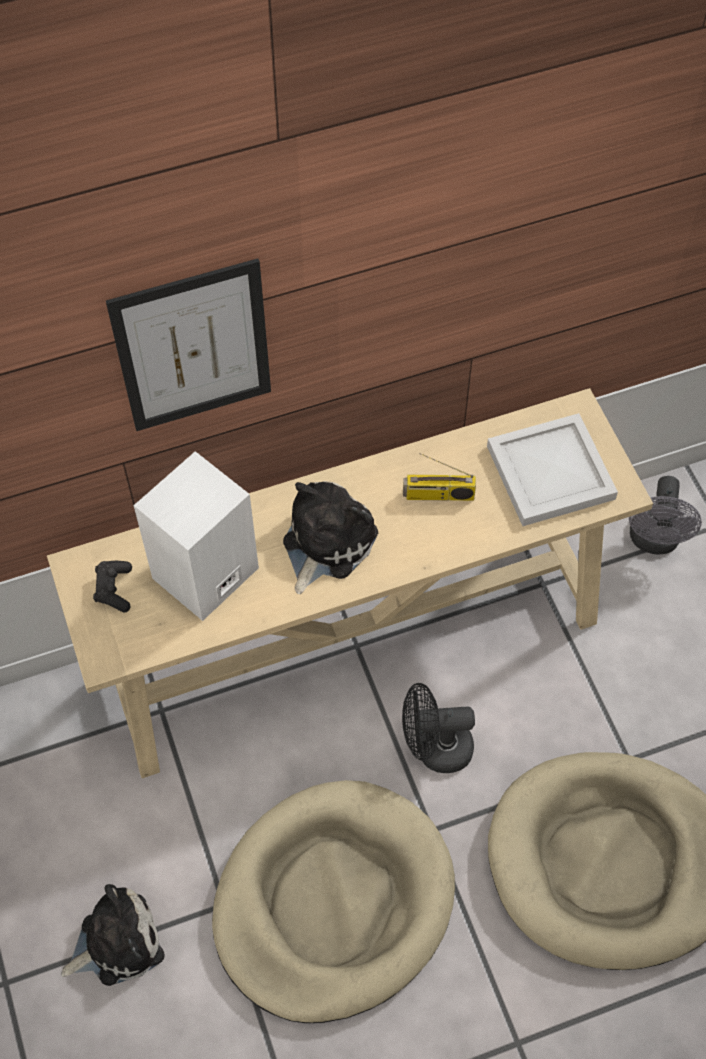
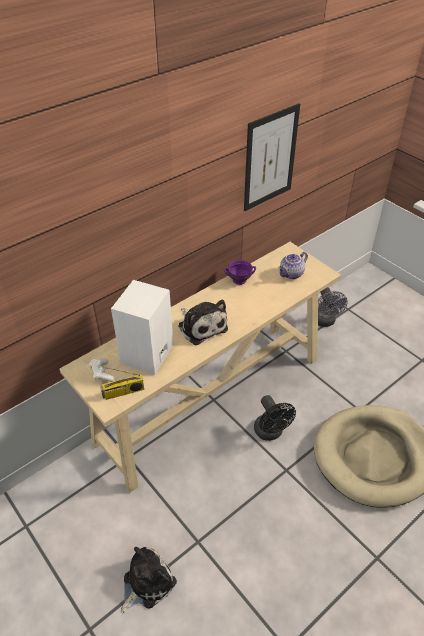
camera: 20 degrees left, 15 degrees down
black game controller [93,560,132,612] -> white game controller [89,358,114,382]
picture [106,258,271,431] -> picture moved to [244,103,300,211]
beige dog bed [212,780,455,1023] -> none
plush toy [283,481,378,594] -> plush toy turned 135 degrees clockwise [178,300,228,345]
black fan [402,683,475,773] -> black fan turned 90 degrees counterclockwise [254,395,296,441]
radio [403,453,476,501] -> radio moved to [100,367,144,400]
white tray [487,413,618,526] -> teapot [278,252,308,279]
none -> purple bowl [224,260,256,285]

